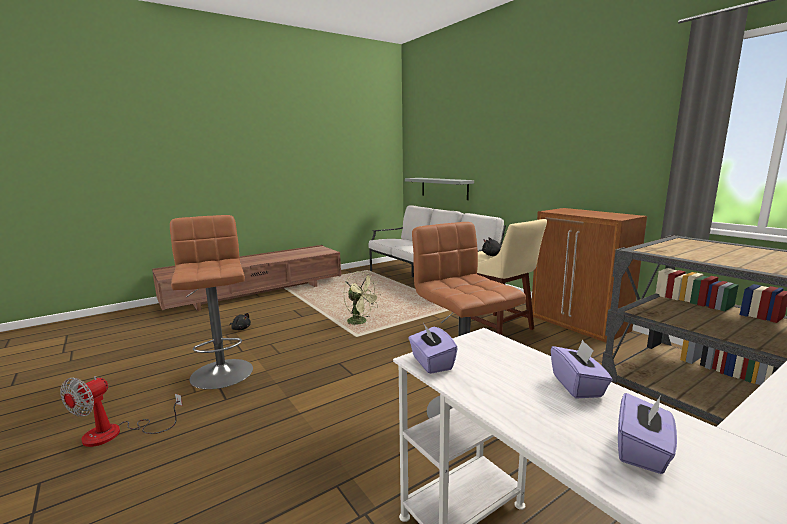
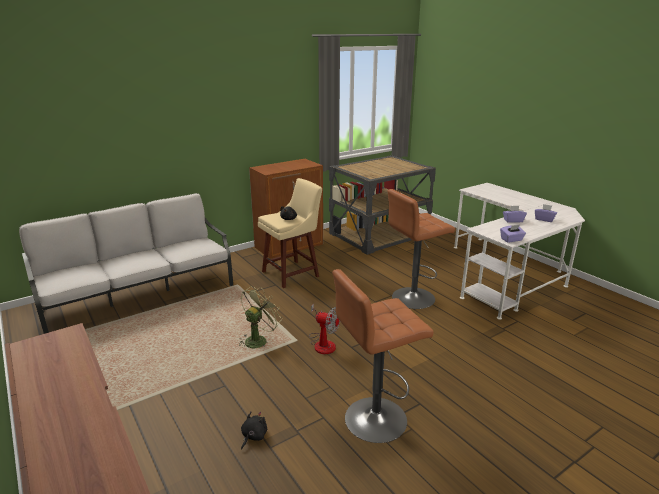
camera: 90 degrees left, 10 degrees up
fan [61,376,183,447] -> fan moved to [309,303,340,354]
grey shelf [405,178,474,200] -> none

